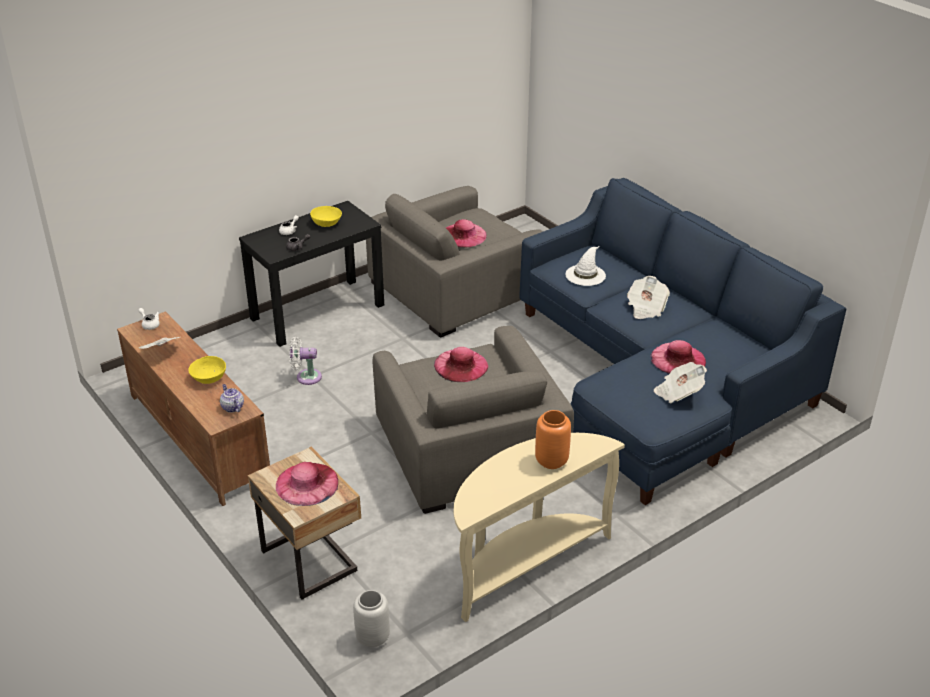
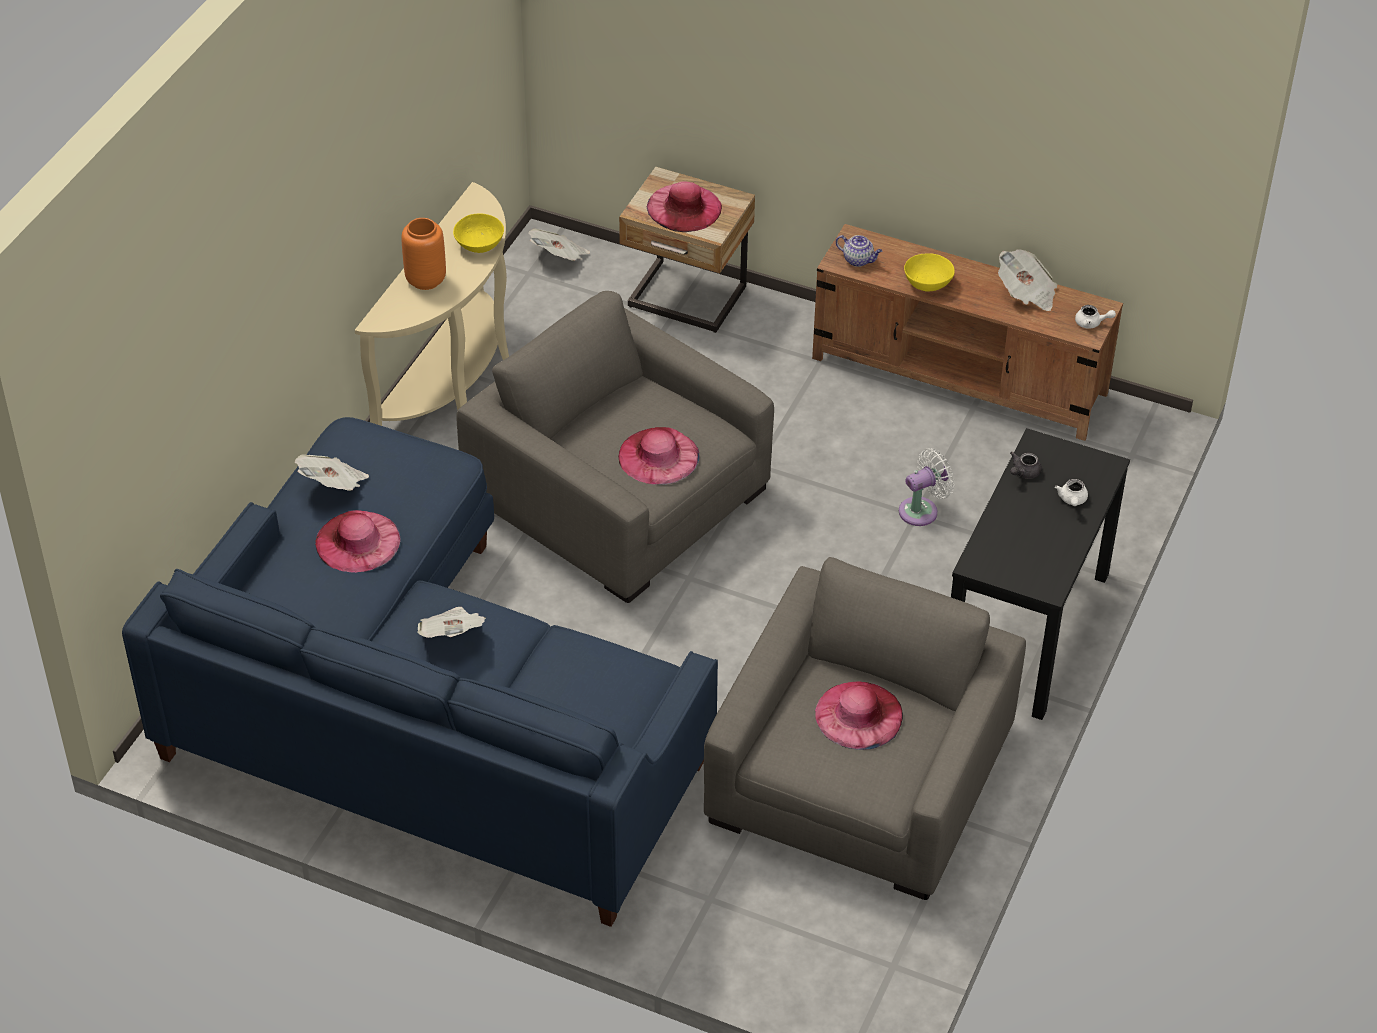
camera: 150 degrees right, 10 degrees up
yellow bowl [310,206,342,227] -> yellow bowl moved to [453,214,504,253]
grey vase [353,590,390,648] -> newspaper [528,229,590,261]
white hat [565,246,606,286] -> none

